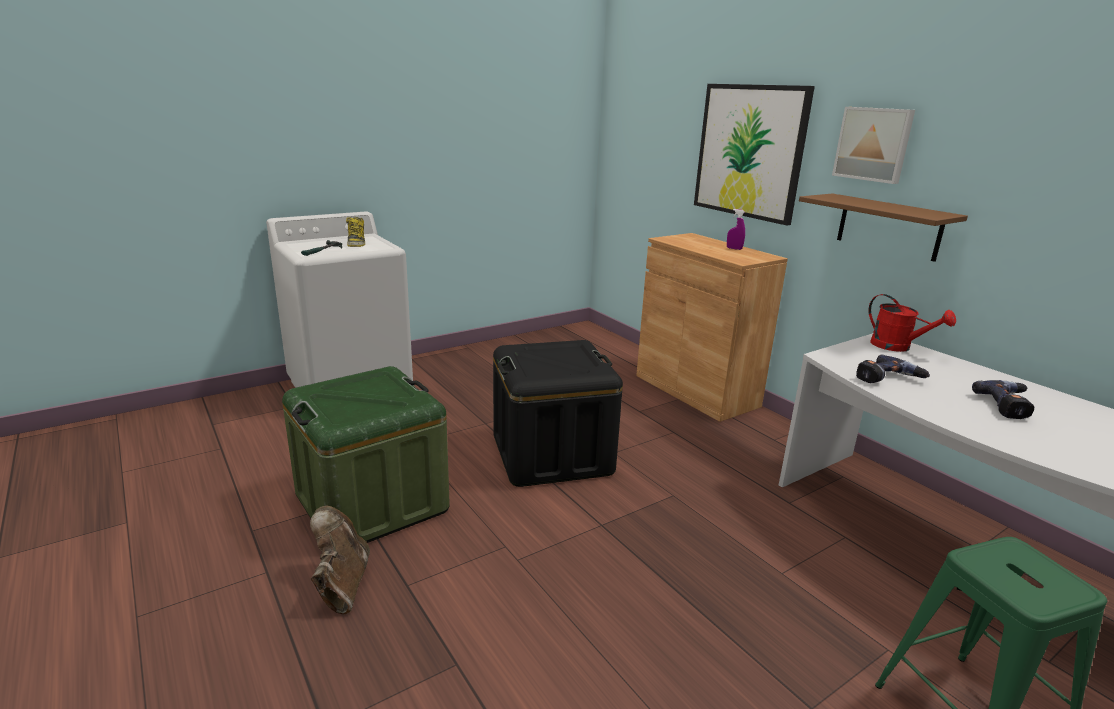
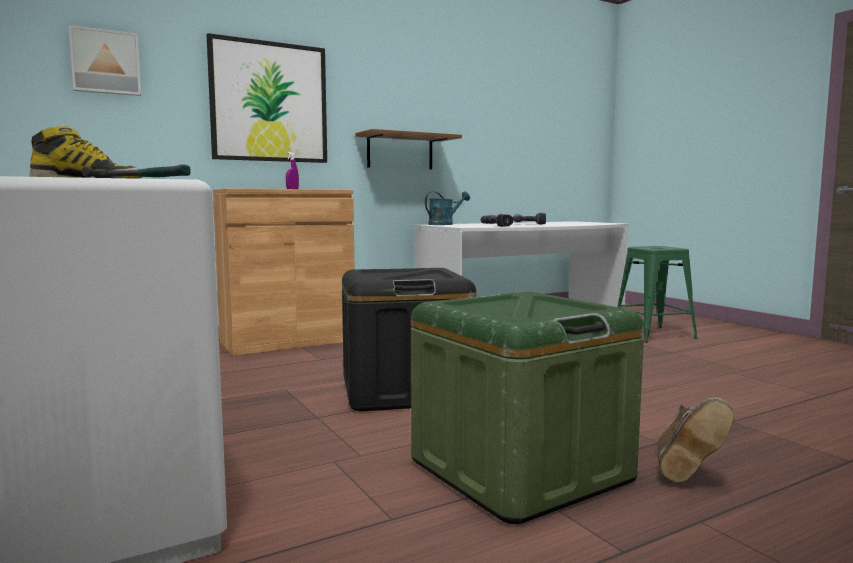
camera: 85 degrees left, 15 degrees down
brown boot [310,506,370,615] -> brown boot turned 75 degrees counterclockwise [657,397,734,482]
picture [832,107,915,184] -> picture moved to [68,25,141,96]
red watering can [868,294,956,352] -> turquoise watering can [425,191,470,225]

